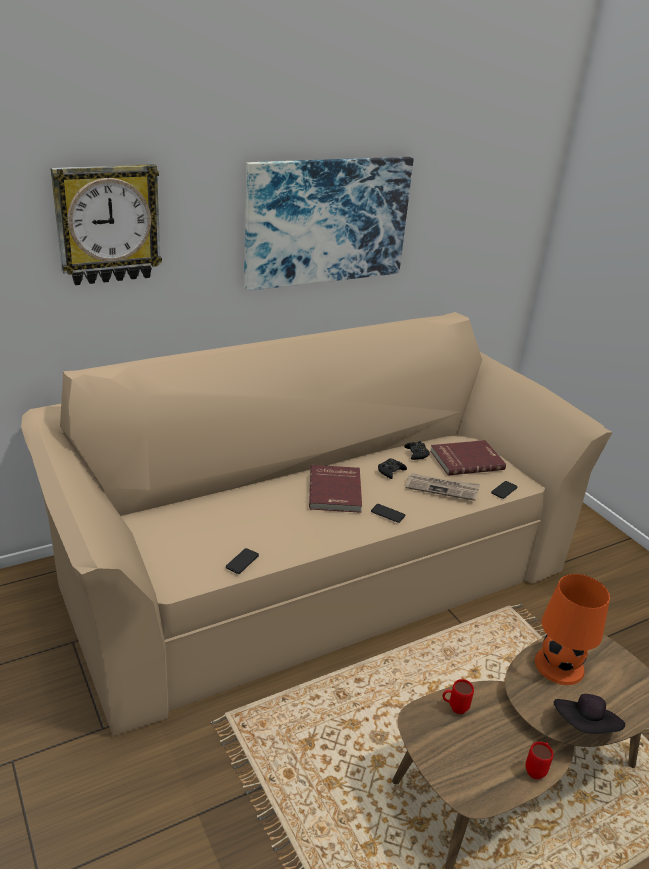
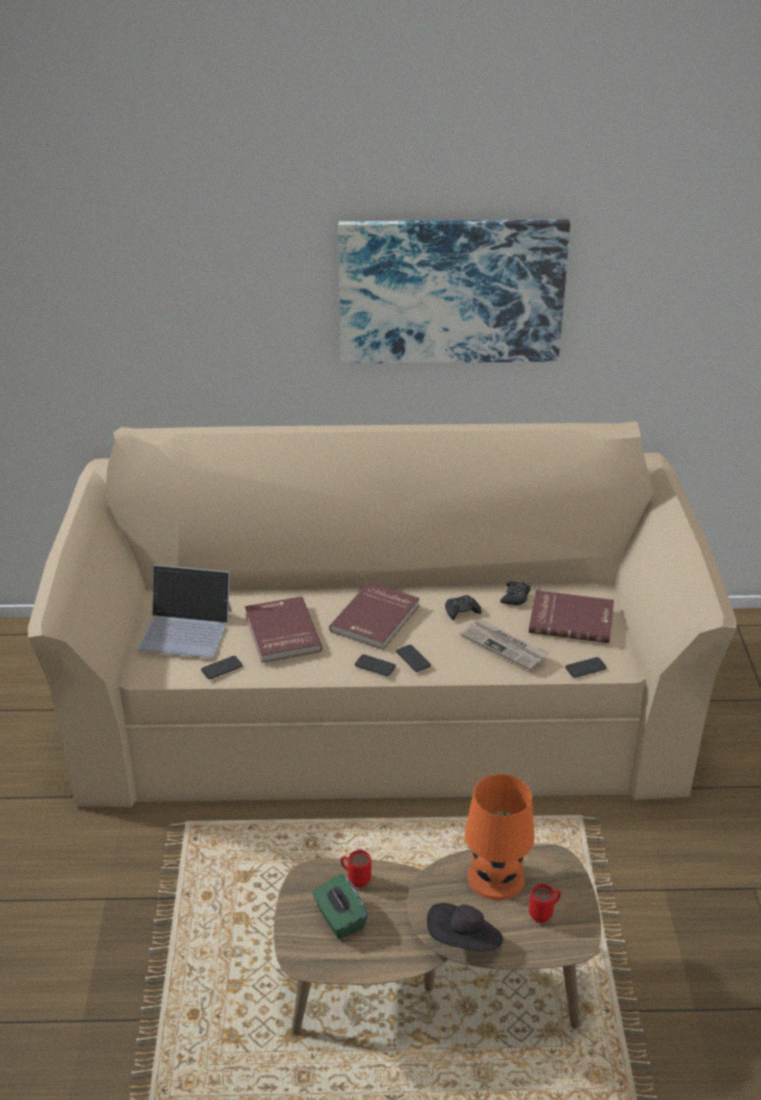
camera: 30 degrees right, 5 degrees up
wall clock [51,164,162,285] -> none
red mug [525,742,553,779] -> red mug moved to [529,884,561,923]
none -> laptop [137,565,232,658]
none -> red book [245,596,322,663]
none -> green tissue box [312,874,368,939]
none -> phone [355,654,396,676]

